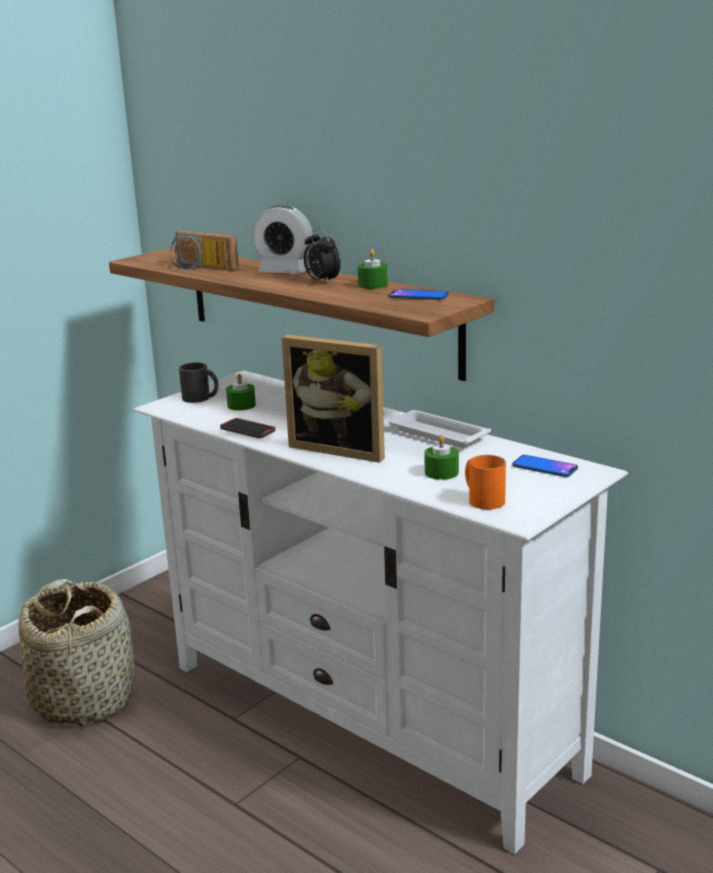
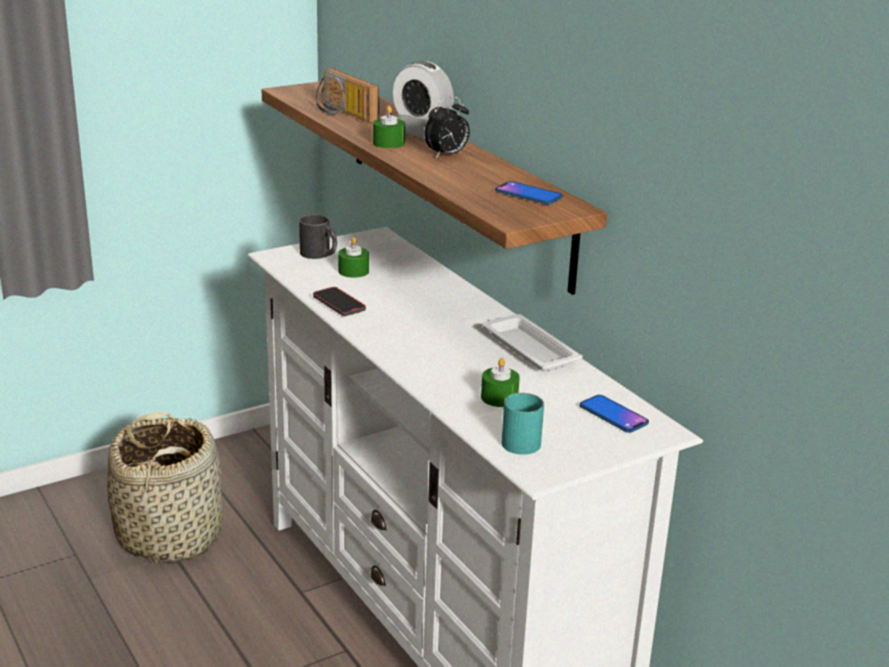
camera: 15 degrees right, 5 degrees up
picture frame [282,335,385,463] -> none
alarm clock [304,228,341,283] -> alarm clock turned 105 degrees counterclockwise [424,97,470,158]
green candle [357,249,388,289] -> green candle moved to [373,105,405,148]
orange mug [465,455,506,509] -> turquoise mug [502,393,544,455]

